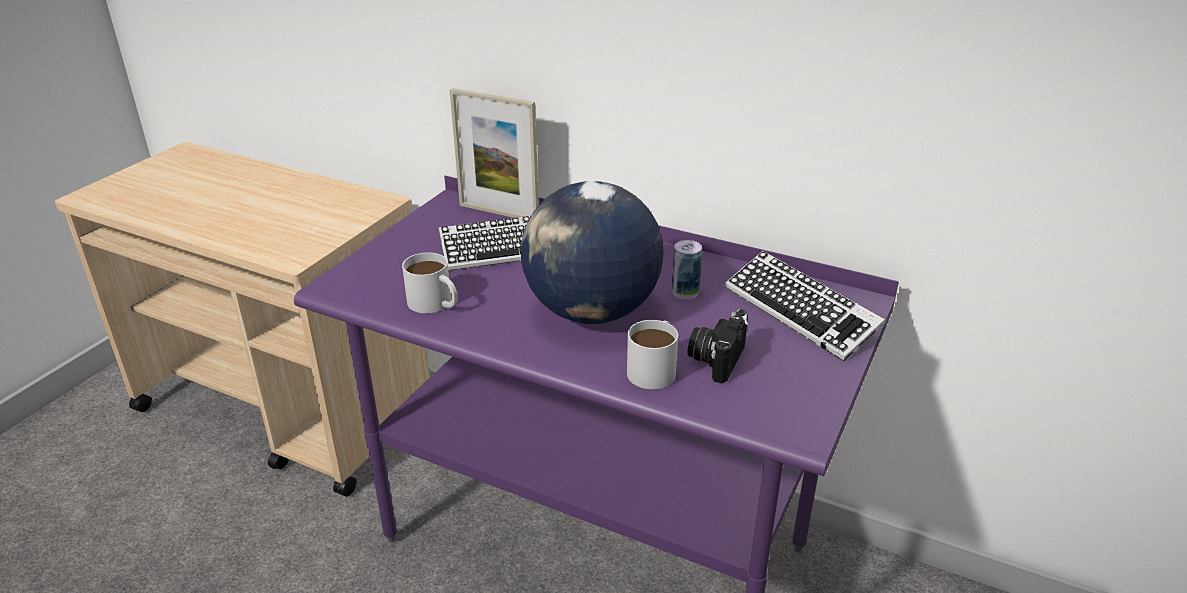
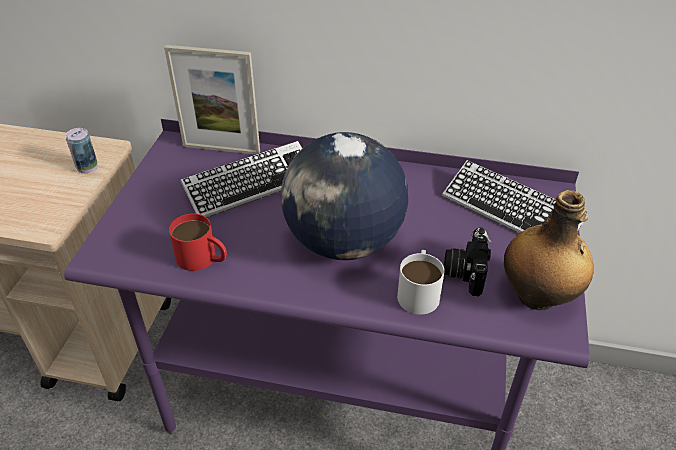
camera: 15 degrees left, 10 degrees up
white mug [402,252,458,313] -> red mug [169,214,227,271]
can [672,240,702,300] -> can moved to [65,128,98,174]
none -> bottle [504,190,594,310]

